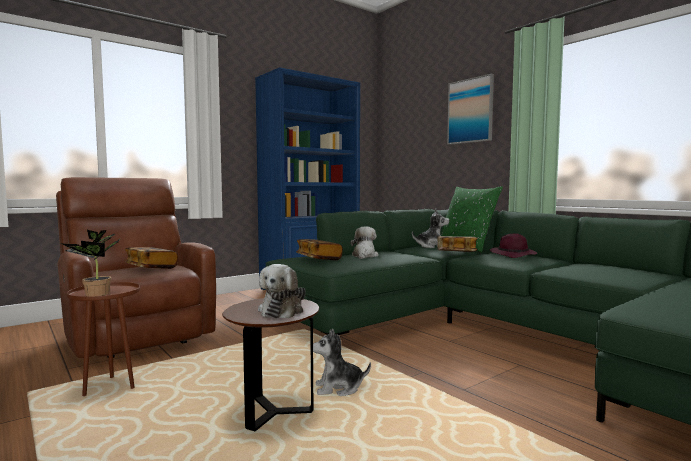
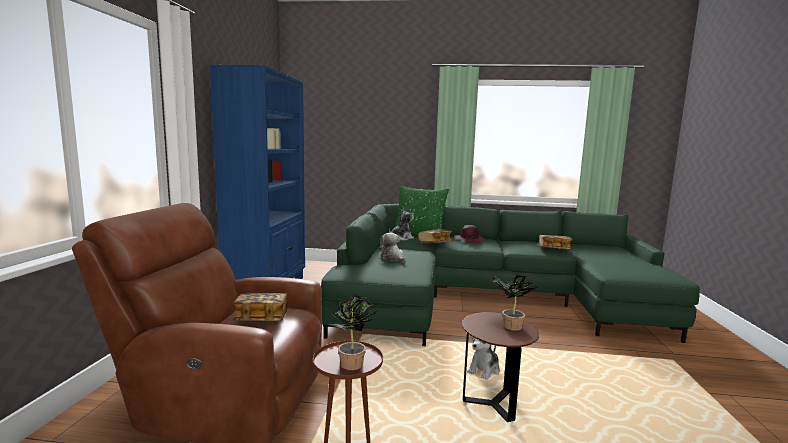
camera: 45 degrees left, 5 degrees up
plush toy [258,264,306,318] -> potted plant [490,272,537,331]
book [296,239,343,260] -> book moved to [539,235,573,249]
picture [447,74,494,145] -> none

